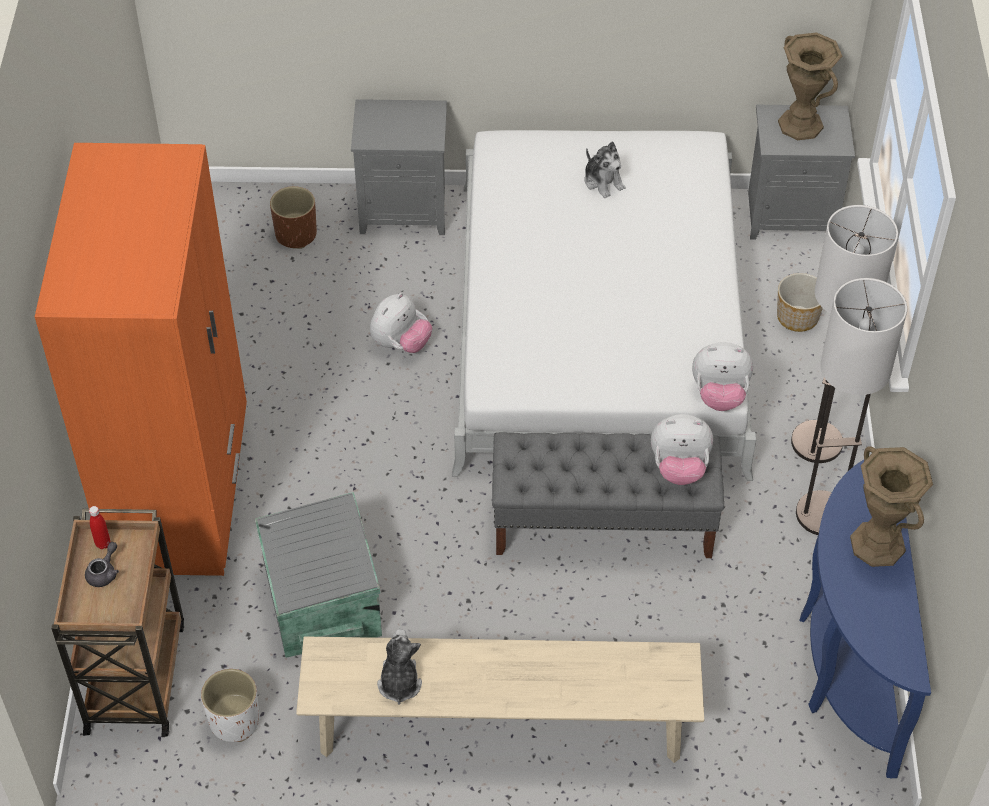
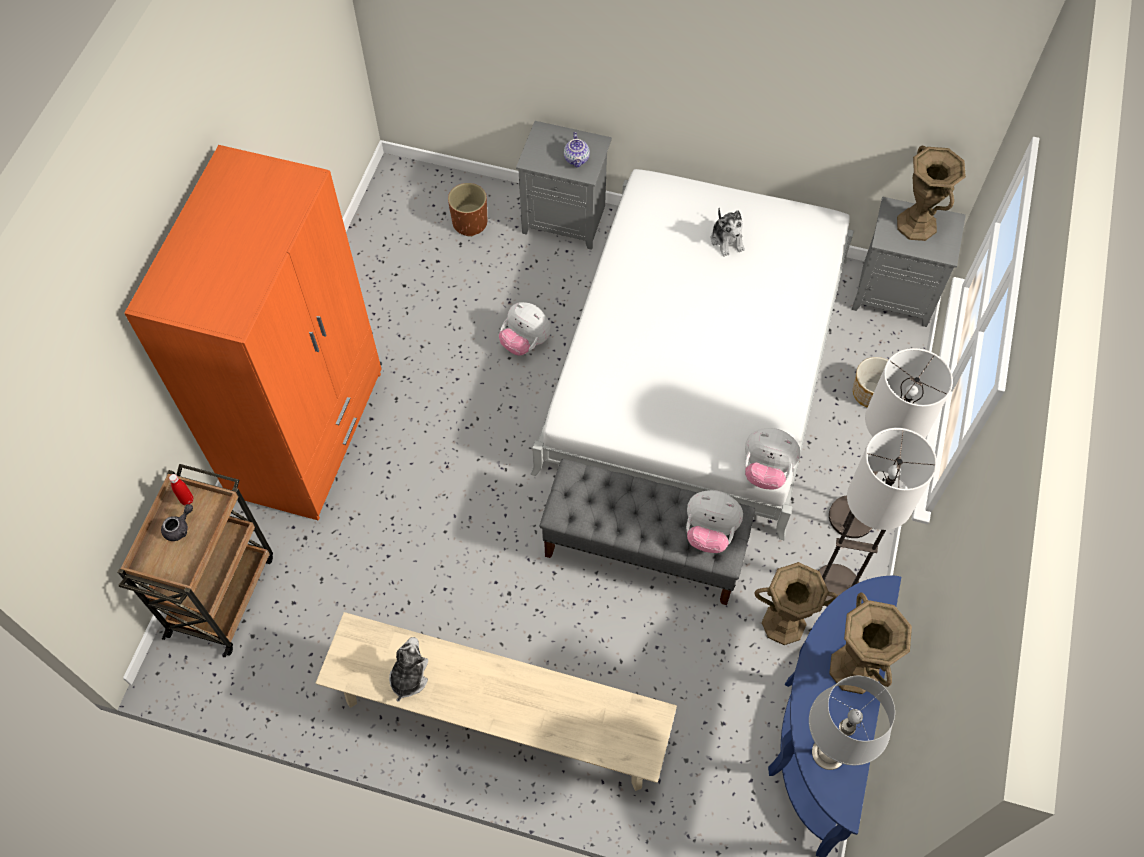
camera: 15 degrees right, 10 degrees up
white planter [201,669,260,742] -> none
grey storage box [255,492,382,658] -> none
plush toy [370,293,432,353] -> plush toy turned 75 degrees clockwise [499,302,551,356]
none -> teapot [564,132,590,168]
none -> brown vase [755,562,838,645]
none -> grey table lamp [809,676,895,770]

